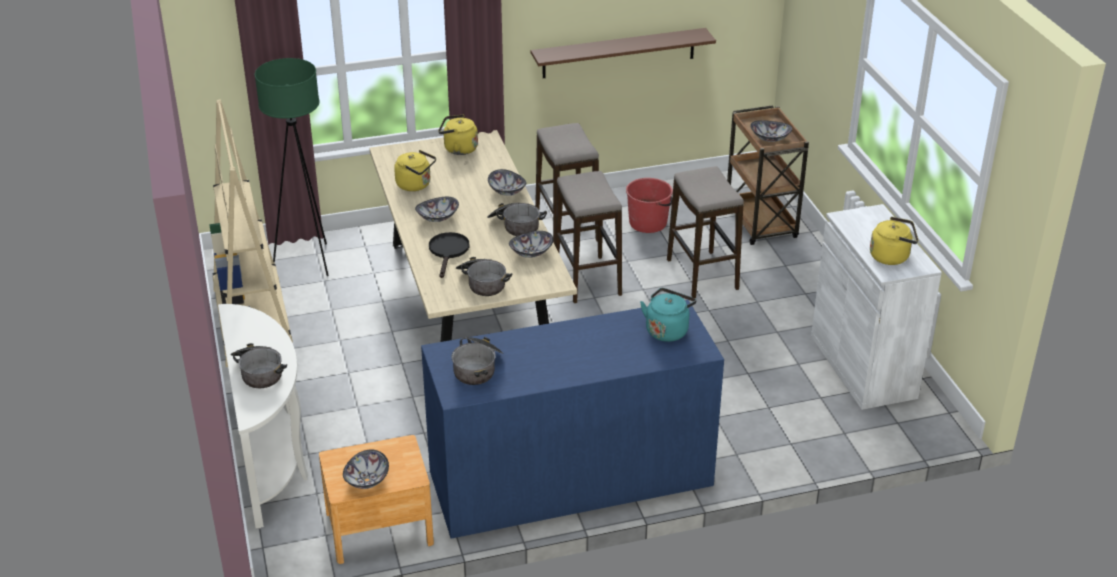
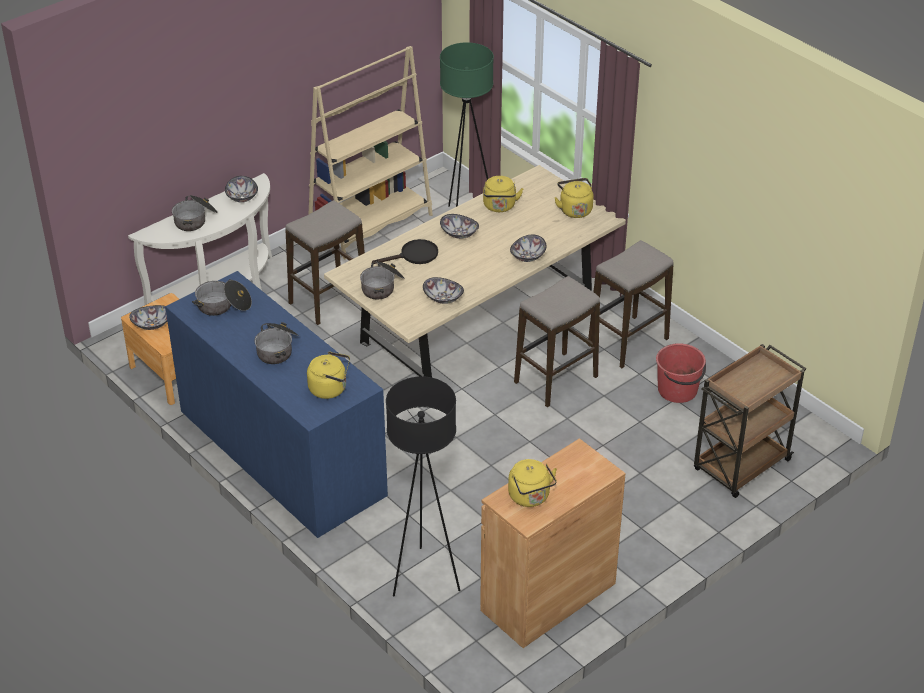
camera: 65 degrees right, 5 degrees up
cooking pot [487,202,547,236] -> cooking pot moved to [254,322,299,364]
brown shelf [531,28,716,78] -> none
turquoise kettle [640,288,696,342] -> yellow kettle [307,351,350,399]
stool [667,166,744,298] -> stool moved to [285,200,365,325]
bowl [750,120,792,142] -> bowl moved to [225,176,258,203]
white cabinet [811,204,942,410] -> brown cabinet [480,438,626,648]
none -> black floor lamp [386,376,460,596]

